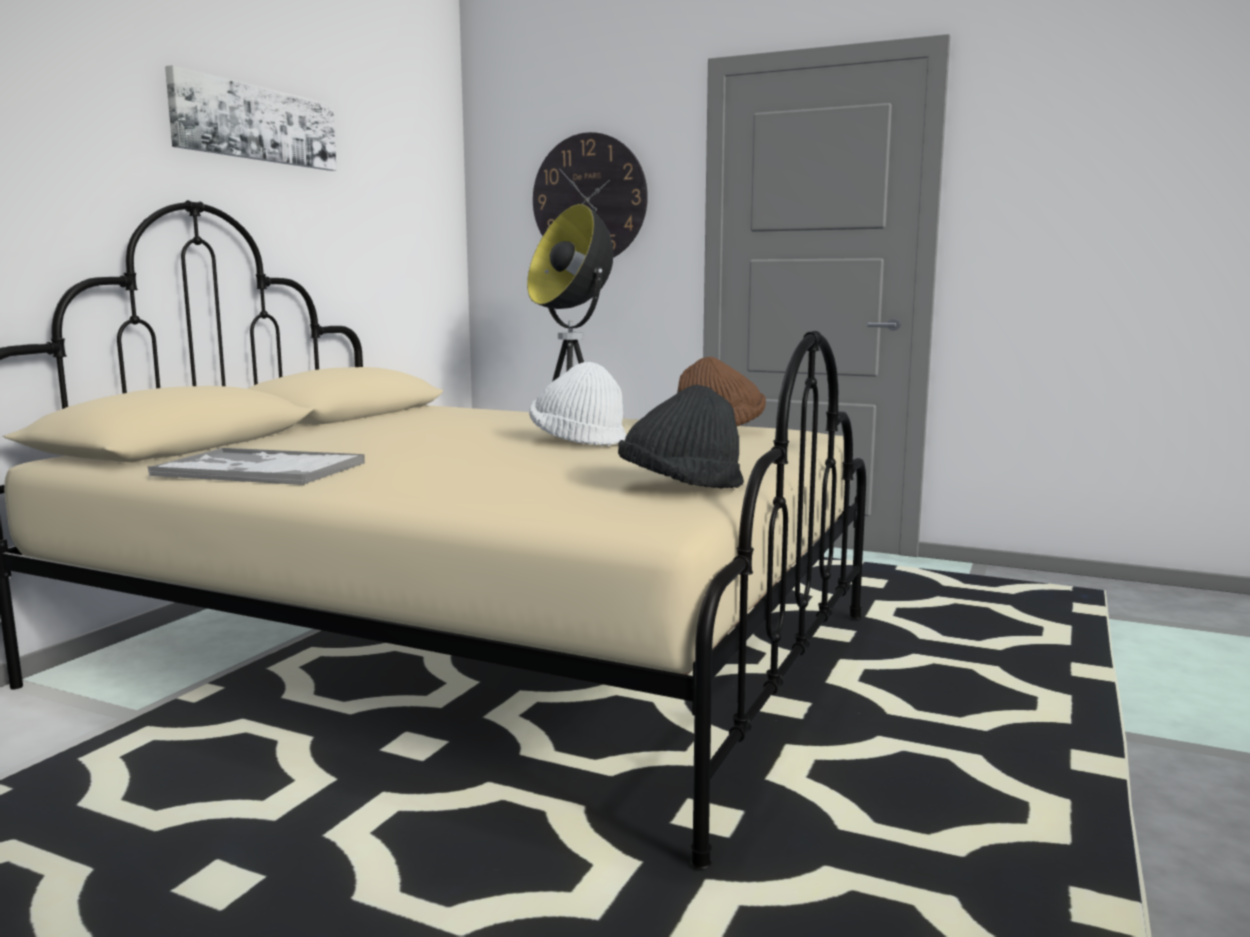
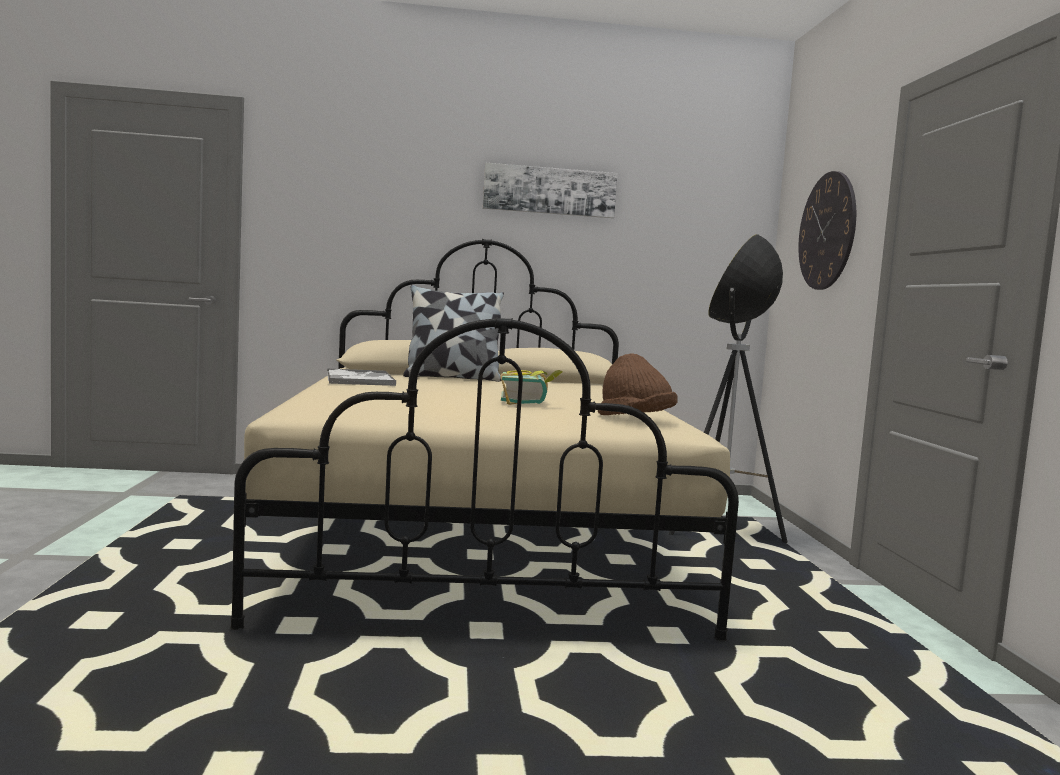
camera: 60 degrees right, 5 degrees down
white hat [529,362,627,446] -> book [500,370,563,405]
black hat [618,385,744,489] -> none
none -> pillow [403,285,504,382]

